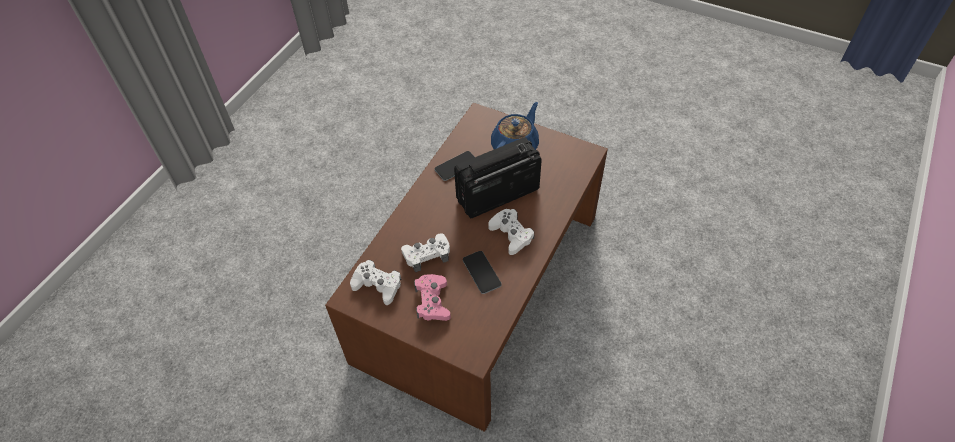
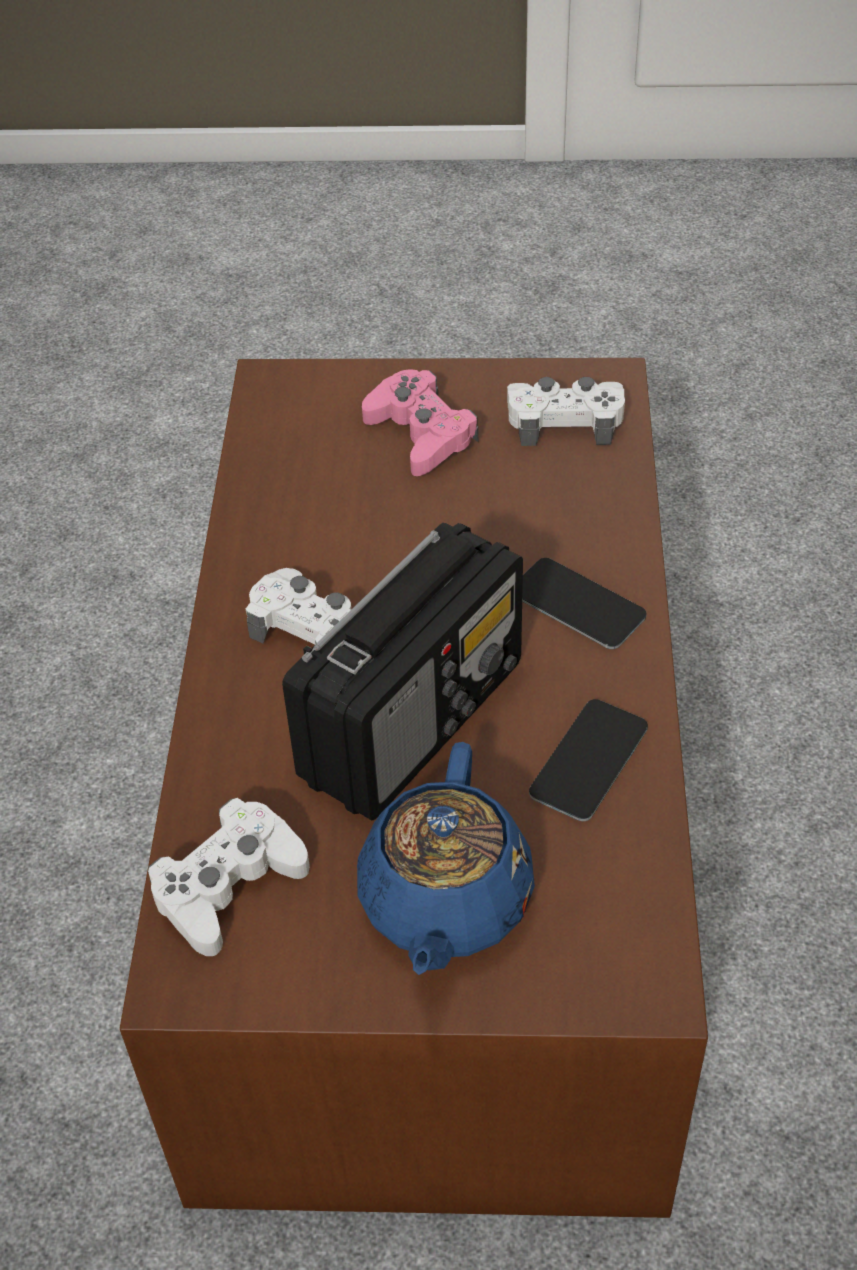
camera: 155 degrees right, 5 degrees down
white game controller [401,233,450,272] -> white game controller moved to [148,798,310,956]
phone [463,251,502,294] -> phone moved to [522,558,647,649]

